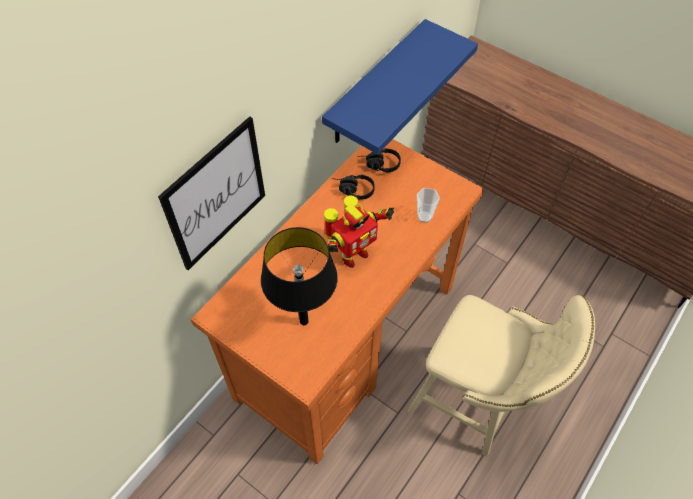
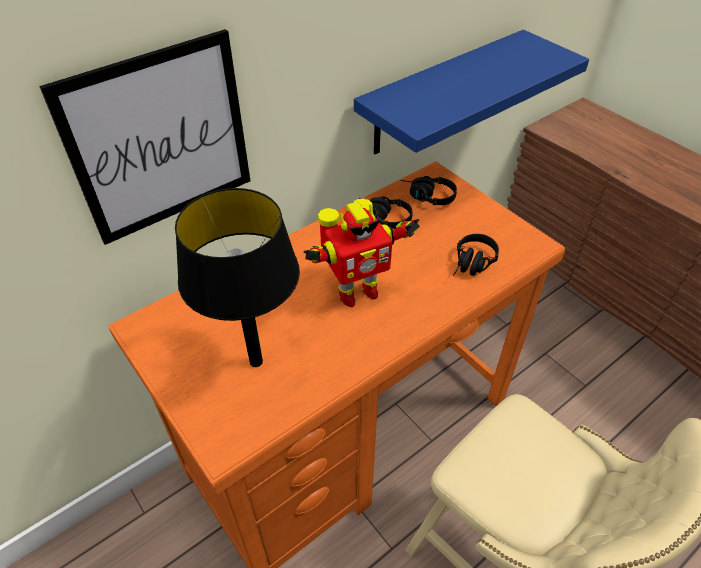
camera: 15 degrees right, 10 degrees down
cup [417,188,440,223] -> black headphones [453,234,499,276]

